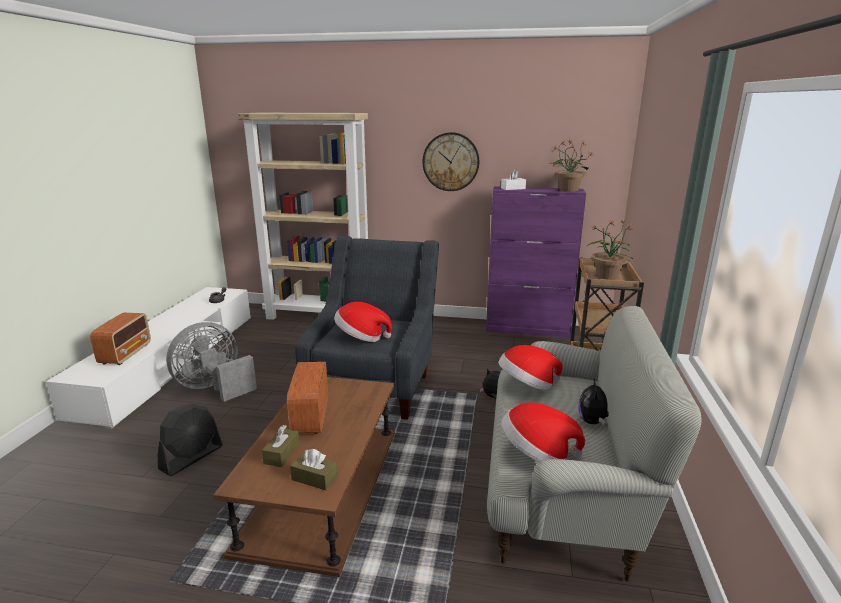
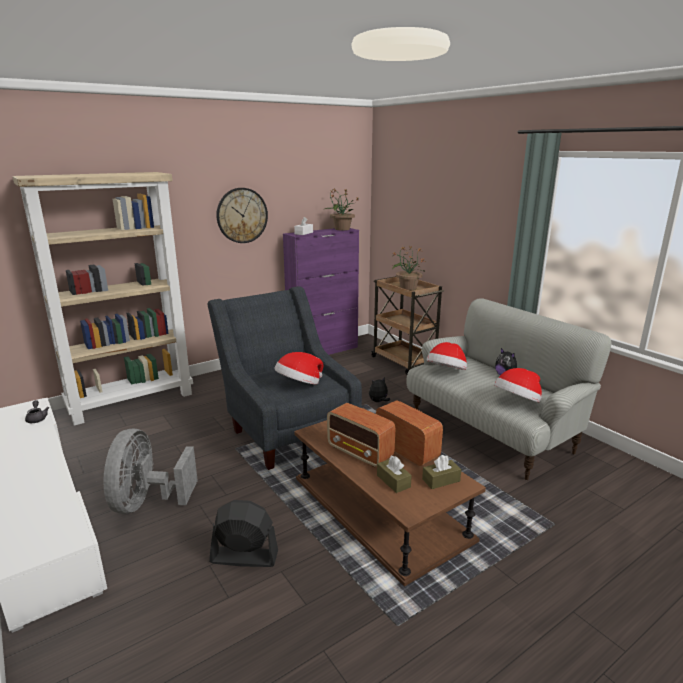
camera: 45 degrees left, 0 degrees up
radio [90,313,151,365] -> radio moved to [376,400,443,466]
black fan [158,404,223,476] -> black fan turned 75 degrees counterclockwise [209,500,278,567]

